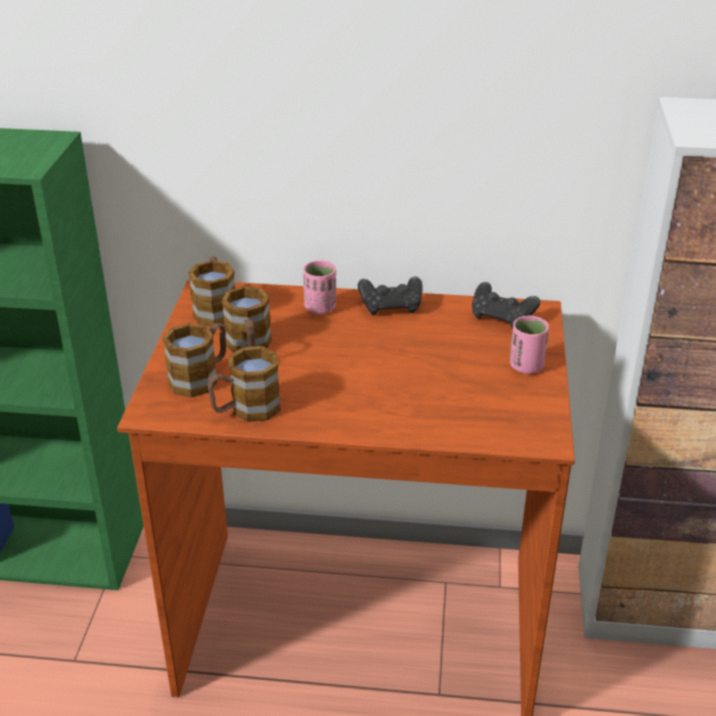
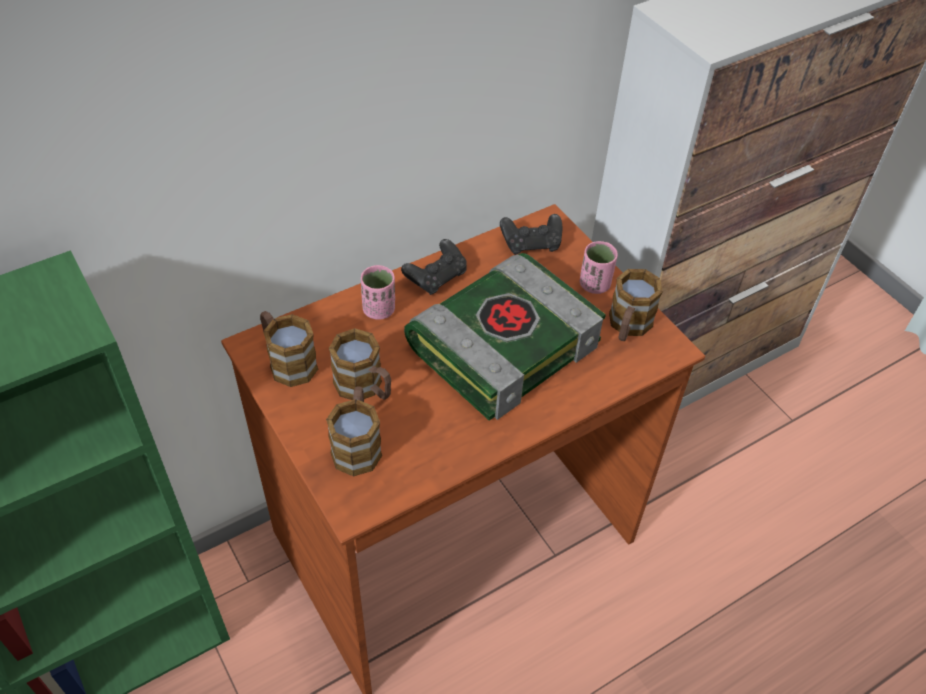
camera: 40 degrees left, 15 degrees up
mug [207,346,281,422] -> mug moved to [609,269,663,341]
none -> book [404,253,606,421]

